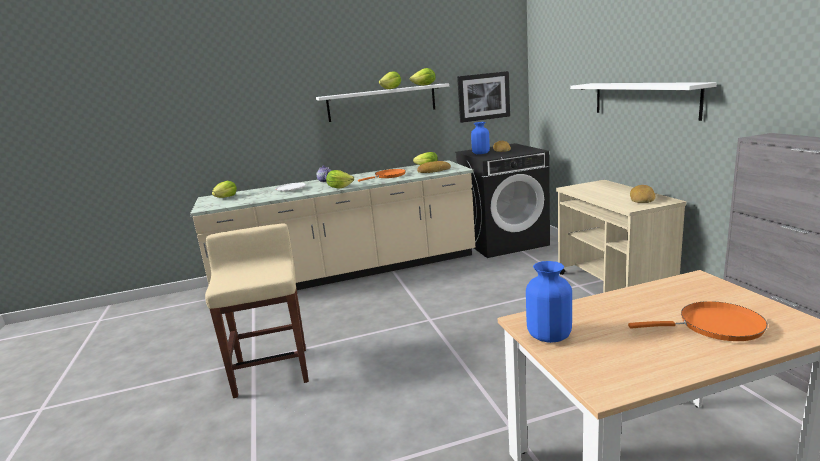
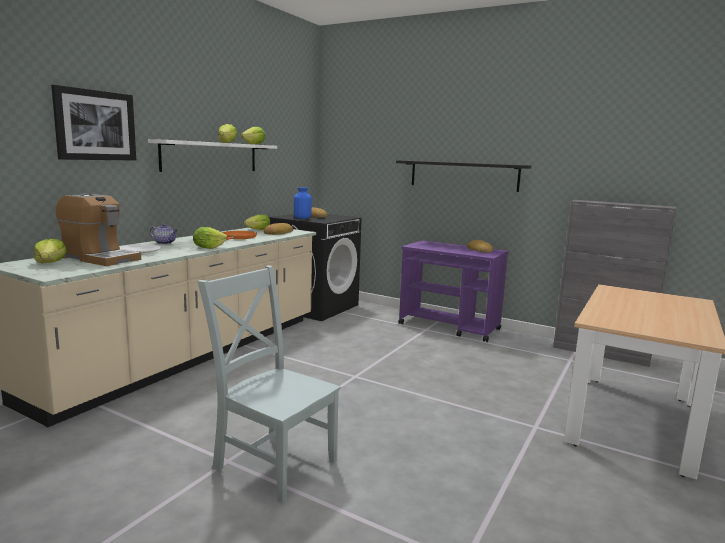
camera: 45 degrees left, 5 degrees down
beige stool [205,223,309,398] -> grey chair [198,265,341,504]
picture [457,71,510,123] -> picture moved to [51,85,136,161]
blue vase [526,261,572,343] -> none
beige cart [556,180,686,293] -> purple cart [398,241,509,342]
white shelf [570,82,717,121] -> black shelf [396,160,532,192]
orange frying pan [628,301,768,341] -> none
none -> coffee machine [56,193,141,266]

